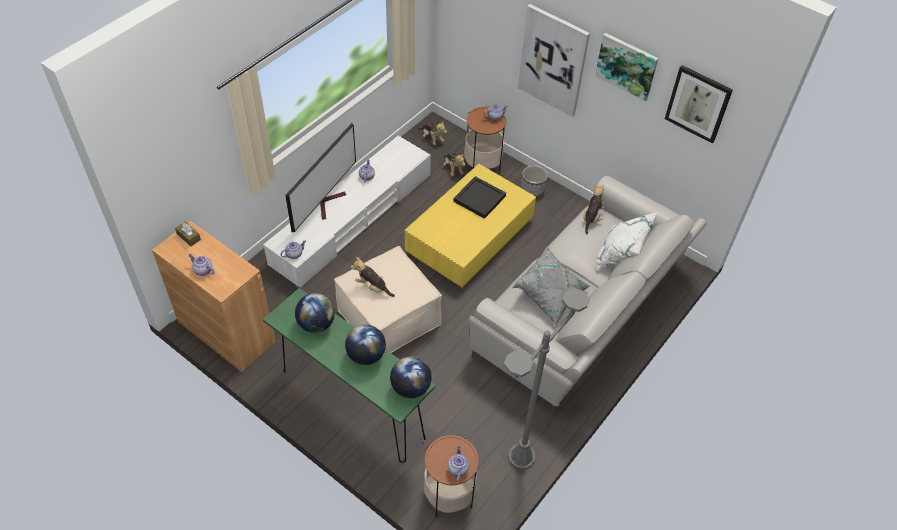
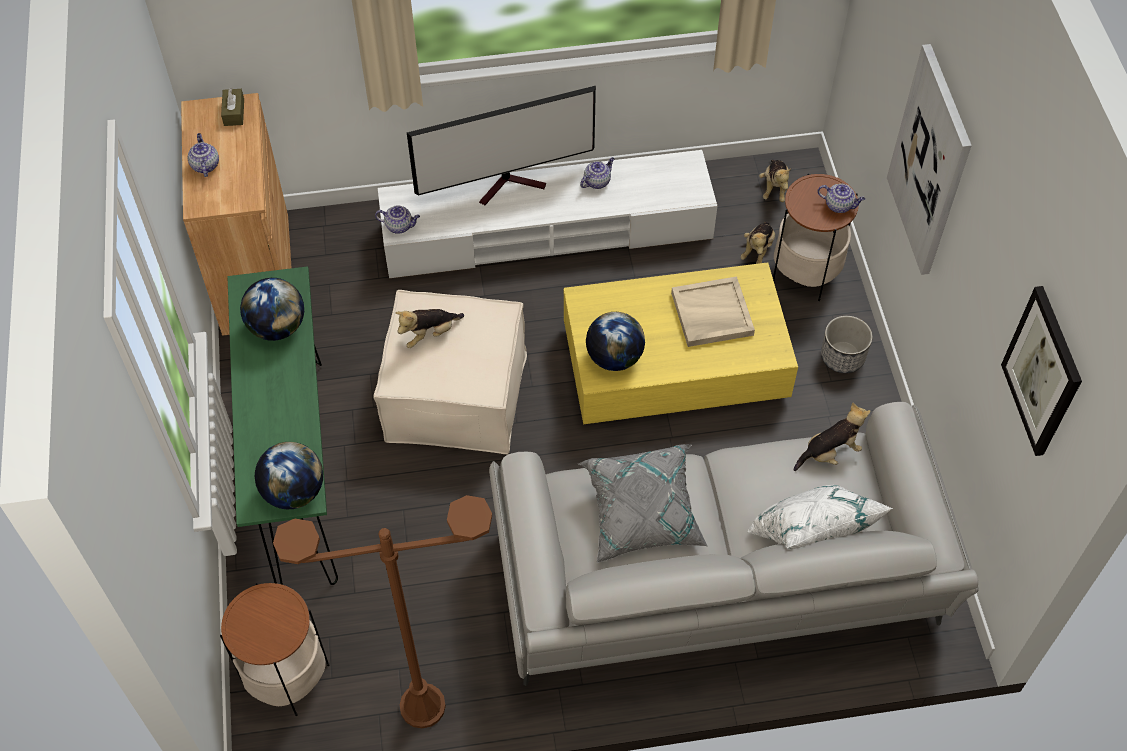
camera: 45 degrees right, 5 degrees up
globe [345,324,386,365] -> globe moved to [586,312,645,371]
plush toy [351,257,395,297] -> plush toy turned 105 degrees counterclockwise [395,309,464,348]
teapot [448,446,469,482] -> none
black tray [453,176,506,219] -> beige tray [671,277,755,347]
grey floor lamp [504,288,590,469] -> brown floor lamp [273,495,492,728]
picture [595,33,658,101] -> none

